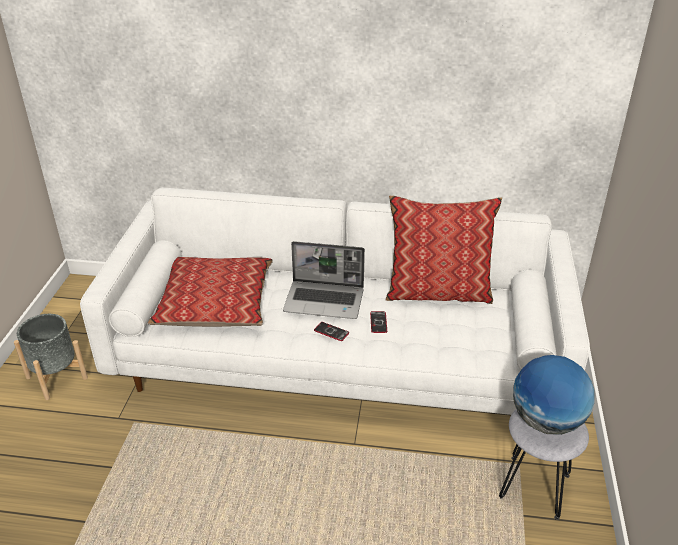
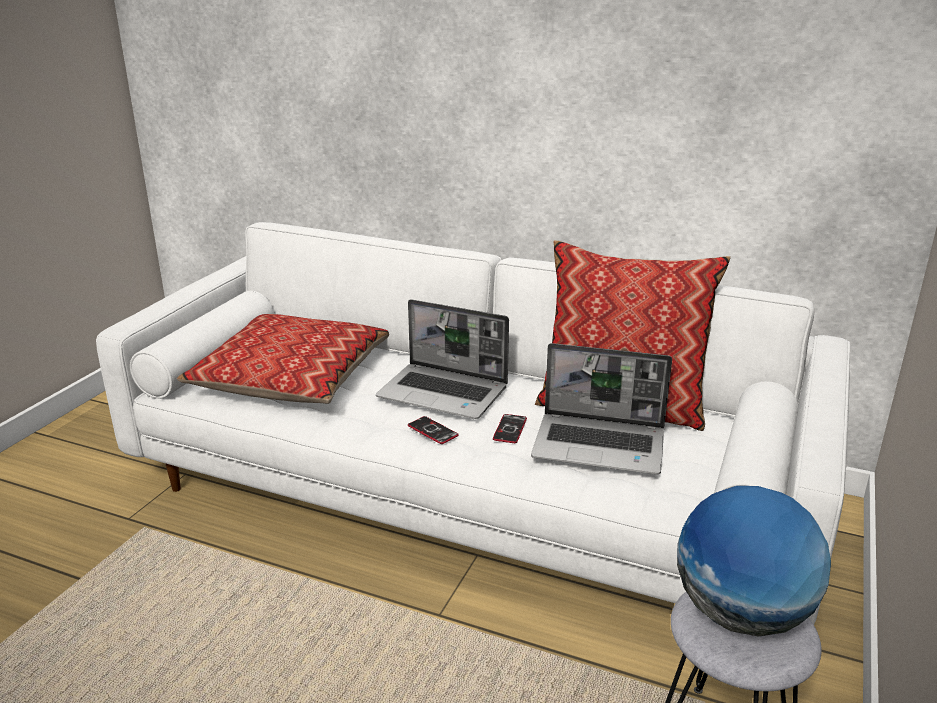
camera: 15 degrees right, 10 degrees down
grey planter [14,314,88,400] -> none
none -> laptop [531,343,672,474]

